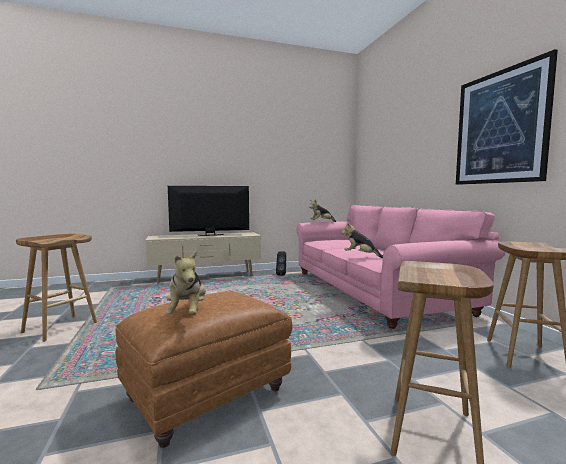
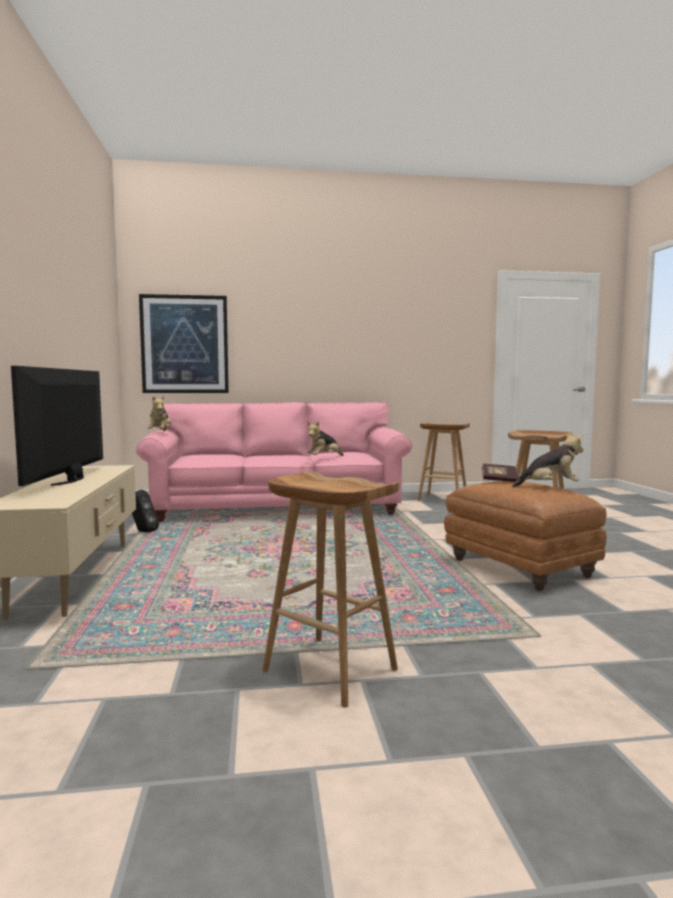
camera: 80 degrees left, 0 degrees up
picture [456,49,558,185] -> picture moved to [139,294,229,393]
none -> book [482,464,518,482]

